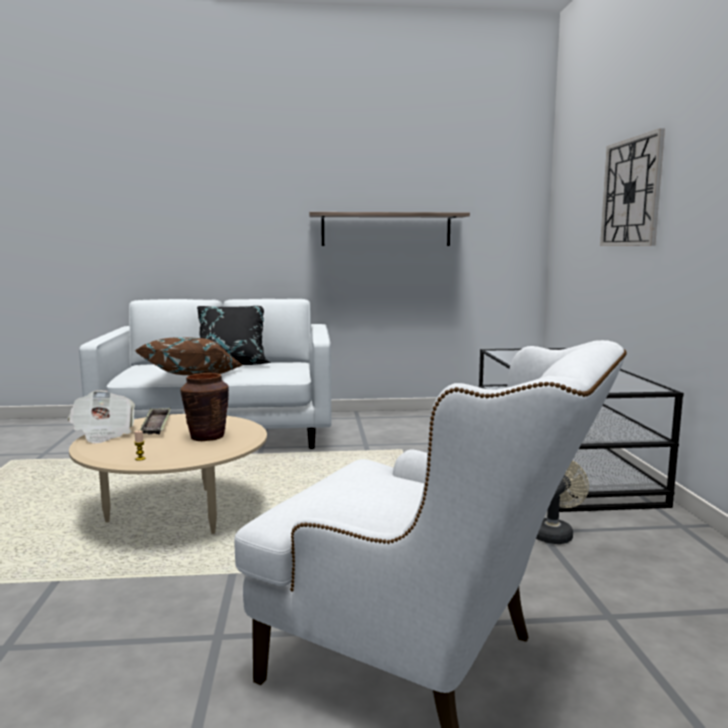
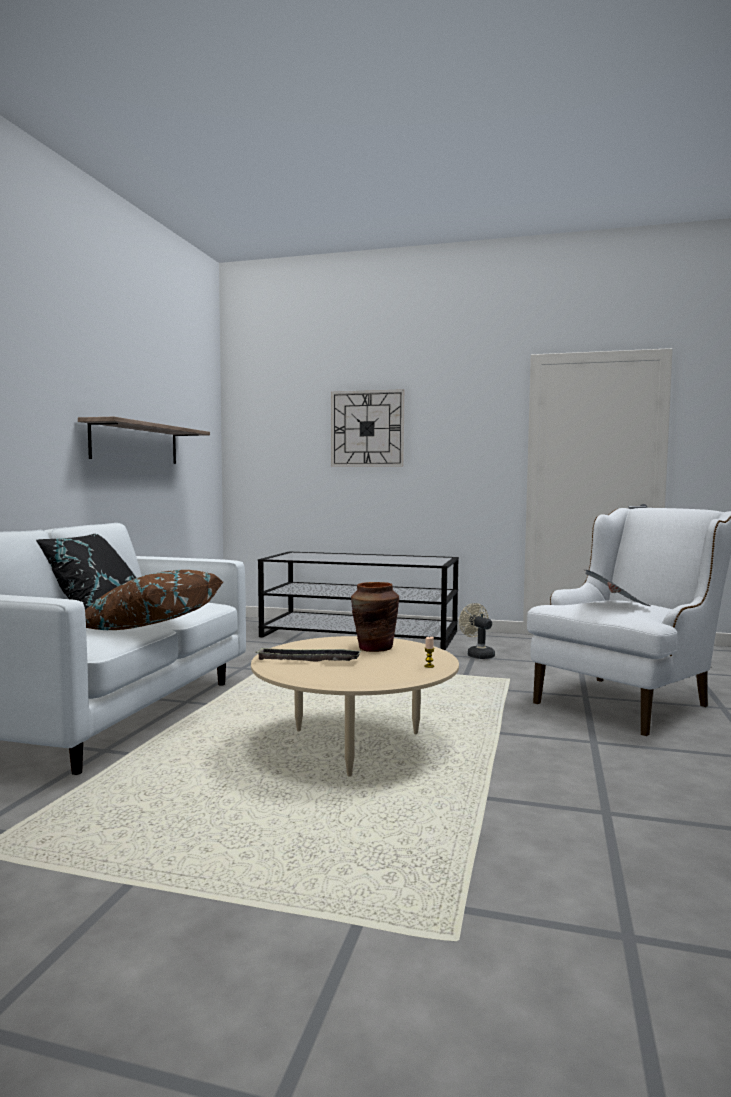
camera: 70 degrees left, 5 degrees down
newspaper [68,390,135,444] -> newspaper moved to [585,570,651,606]

